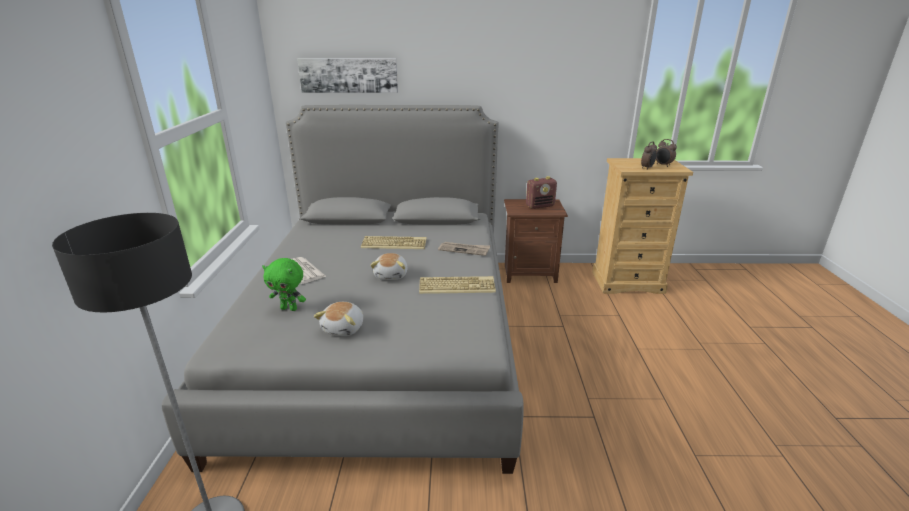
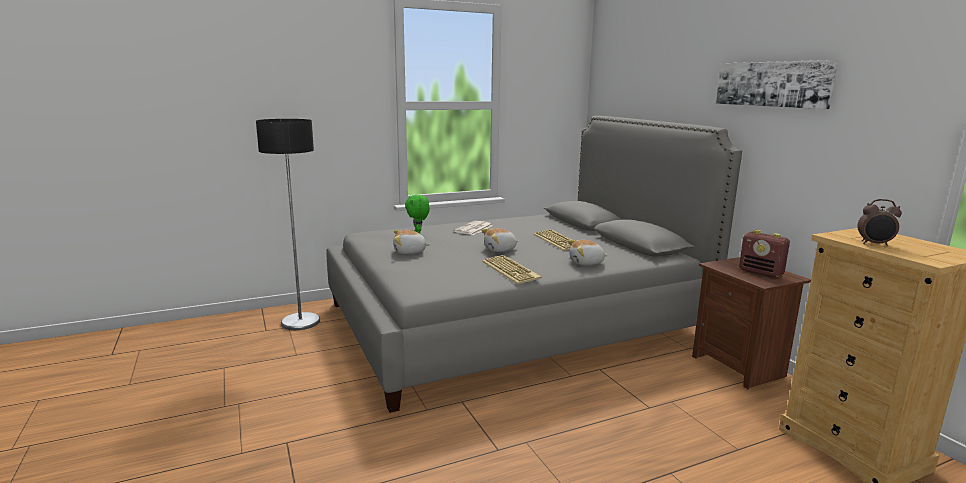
camera: 65 degrees right, 10 degrees down
picture [297,58,398,93] -> picture moved to [716,60,838,109]
newspaper [438,242,491,256] -> plush toy [568,240,608,266]
alarm clock [656,139,677,167] -> none

